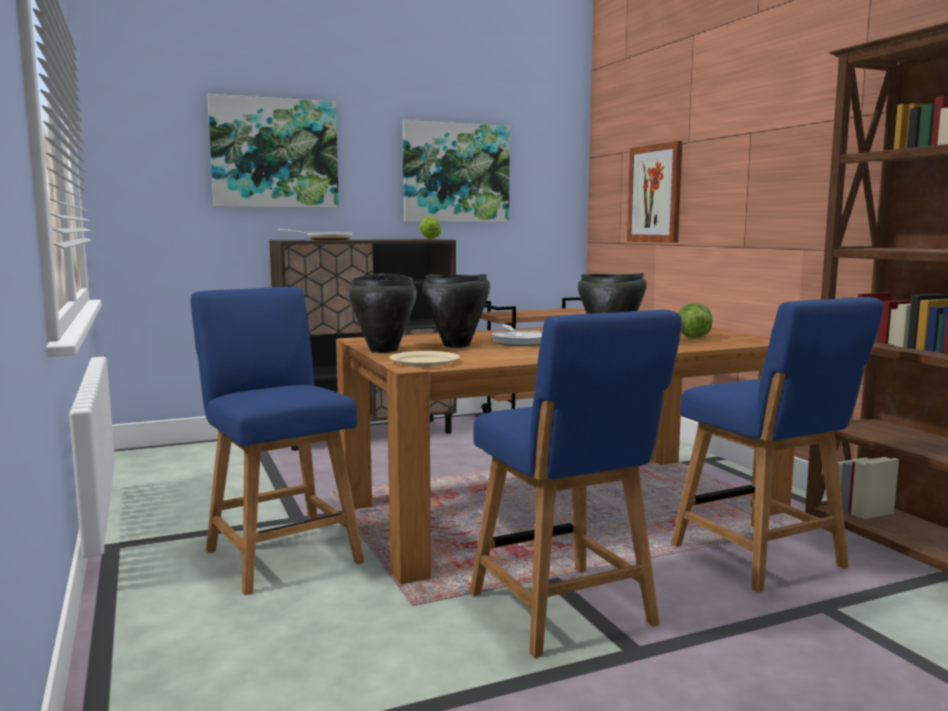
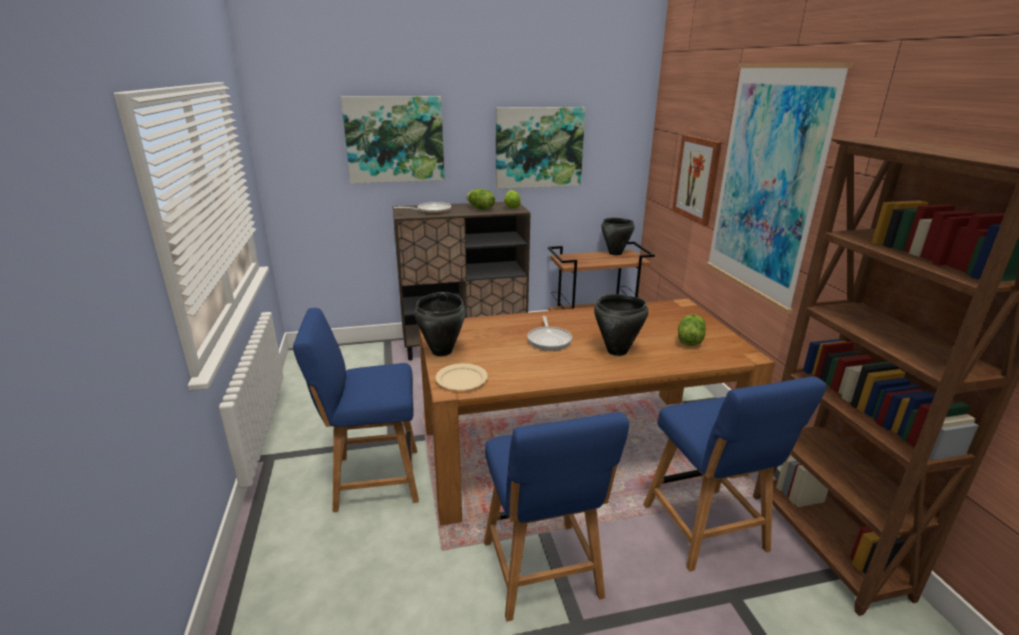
camera: 10 degrees right, 15 degrees up
blue chair [191,287,365,595] -> blue chair turned 75 degrees counterclockwise [293,308,419,512]
black cooking pot [422,274,490,348] -> black cooking pot moved to [601,218,635,255]
none -> lettuce [467,189,495,210]
none -> picture [706,62,853,314]

